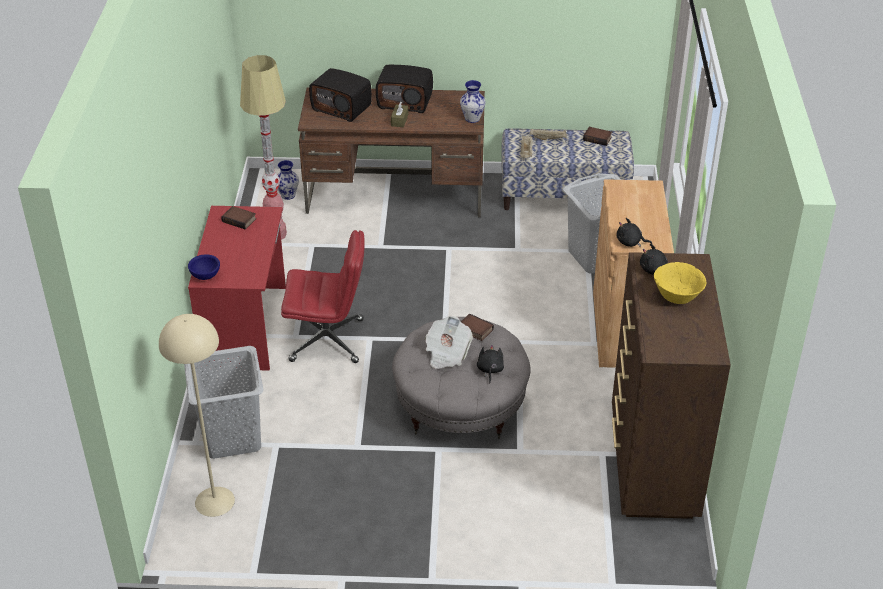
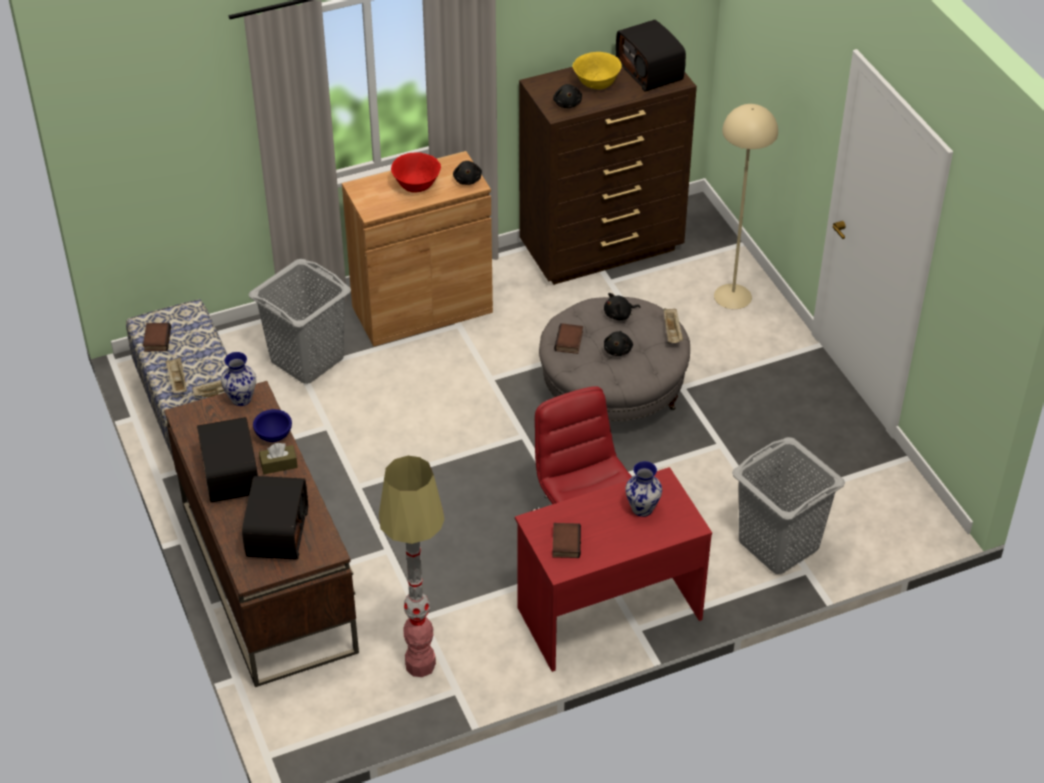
camera: 115 degrees left, 5 degrees up
beige floor lamp [159,314,235,517] -> beige floor lamp moved to [714,104,778,309]
blue bowl [188,254,220,280] -> blue bowl moved to [253,409,292,442]
vase [277,160,299,200] -> vase moved to [625,461,662,517]
newspaper [425,316,473,369] -> black plush toy [604,331,633,356]
none -> red bowl [391,152,441,192]
none -> radio [616,20,686,92]
none -> beige tray [664,308,683,343]

